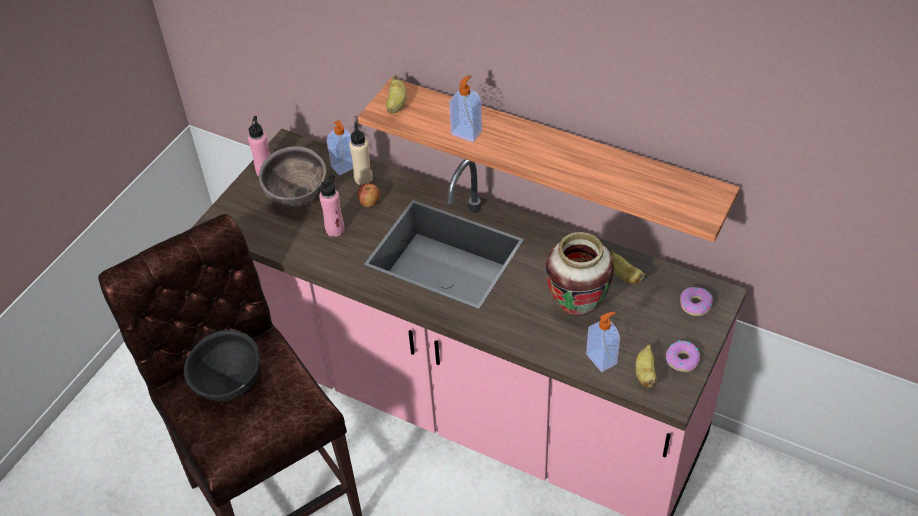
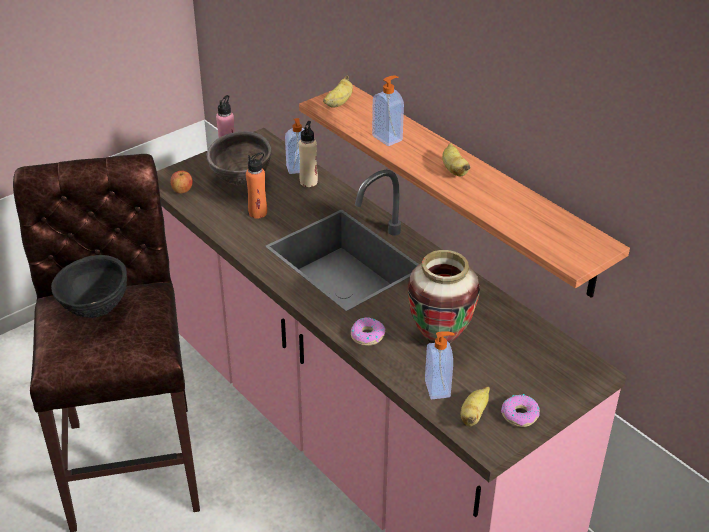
camera: 20 degrees right, 10 degrees down
pink bottle [319,175,345,237] -> orange bottle [246,152,267,218]
apple [357,183,380,207] -> apple moved to [170,171,193,194]
banana [611,251,646,284] -> banana moved to [442,143,471,176]
donut [680,287,713,316] -> donut moved to [351,318,385,346]

